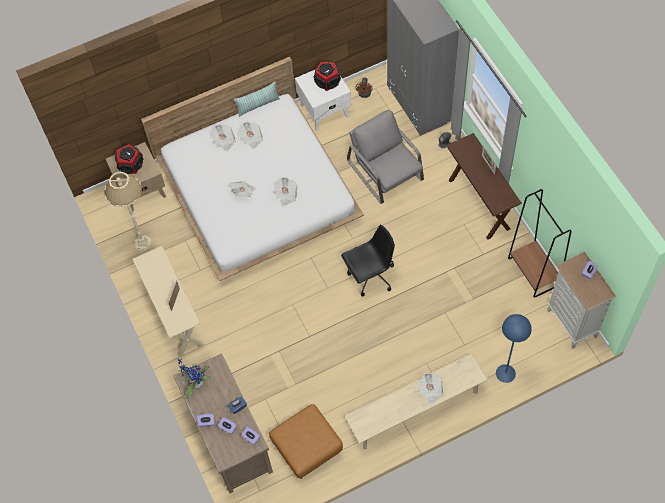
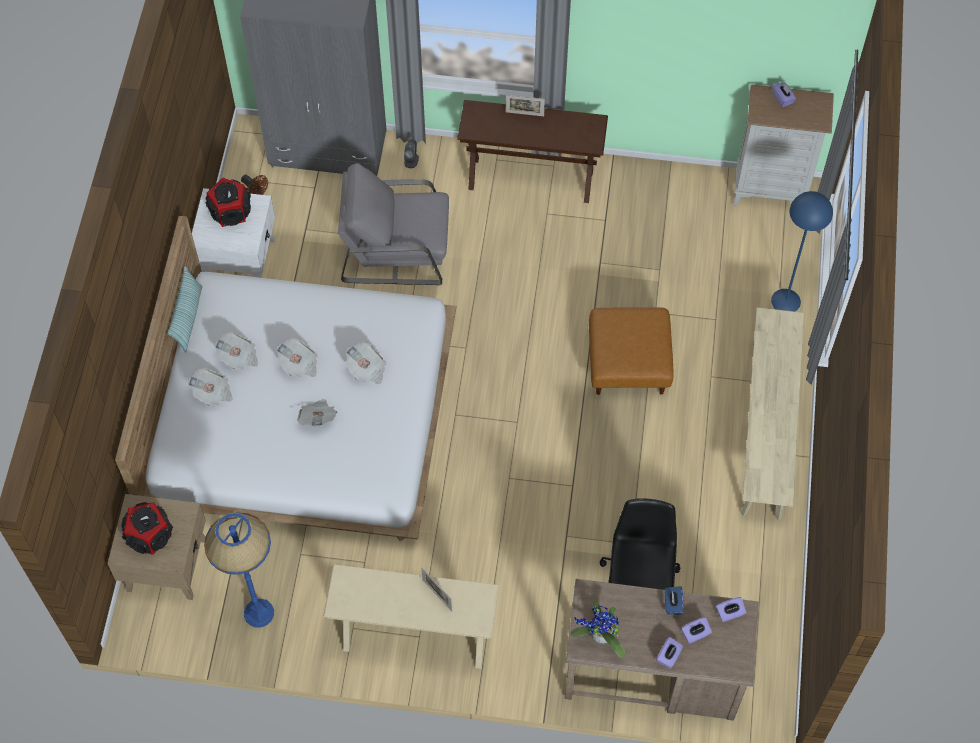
camera: 60 degrees left, 0 degrees up
beige floor lamp [104,172,152,251] -> blue floor lamp [204,513,274,628]
brown ottoman [269,404,343,479] -> brown ottoman moved to [589,307,674,395]
black office chair [341,225,395,296] -> black office chair moved to [600,498,680,590]
newspaper [418,372,443,404] -> newspaper moved to [277,338,318,377]
clothes rack [508,189,572,297] -> none

